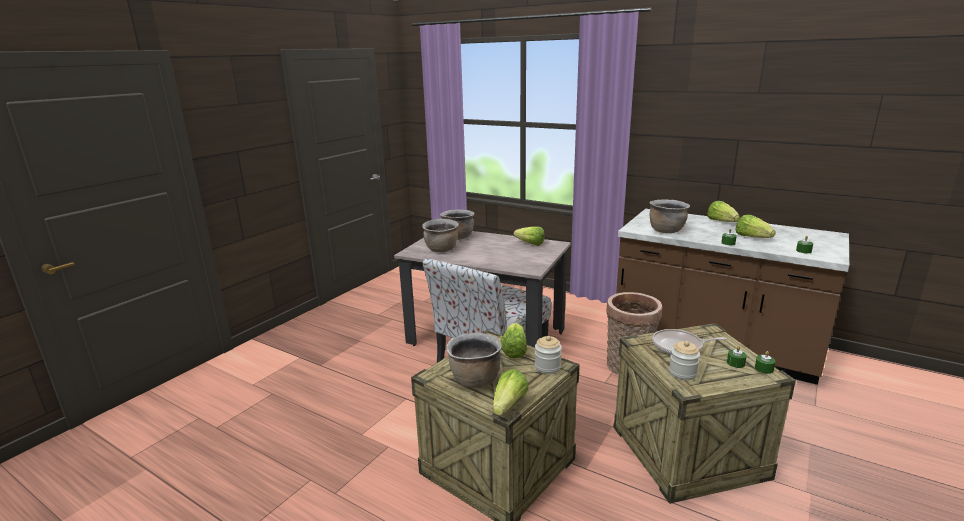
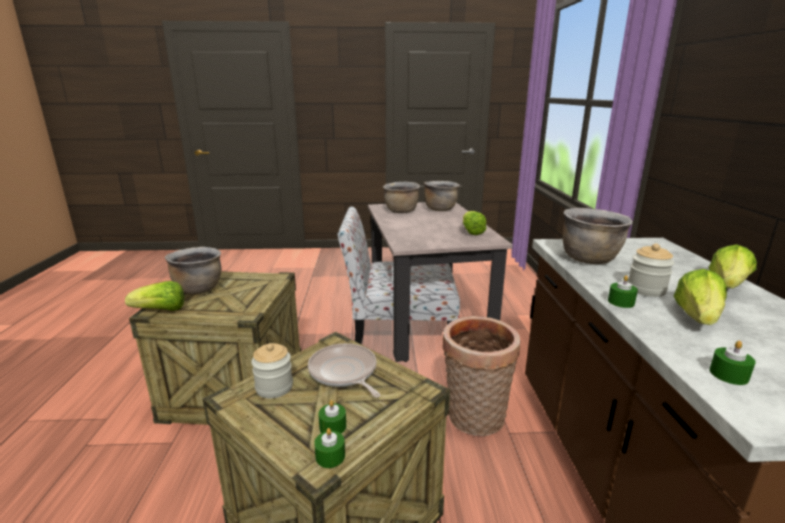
camera: 55 degrees right, 0 degrees up
lettuce [500,323,527,358] -> none
jar [535,336,562,374] -> jar moved to [628,244,674,297]

